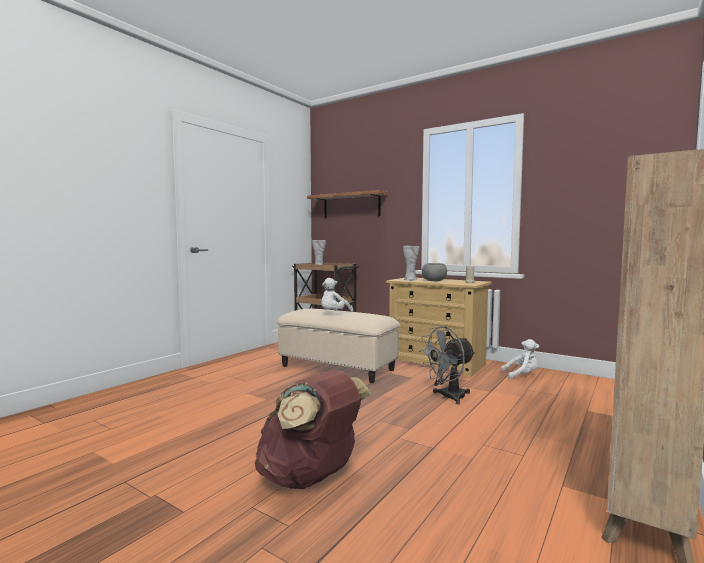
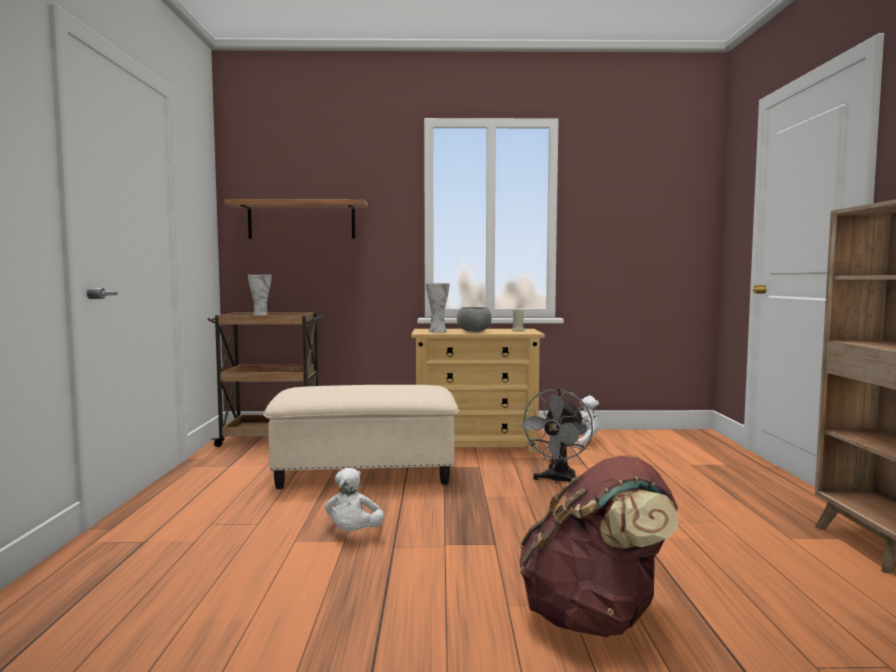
camera: 35 degrees left, 0 degrees up
white plush toy [321,278,353,312] -> white plush toy moved to [325,468,384,531]

